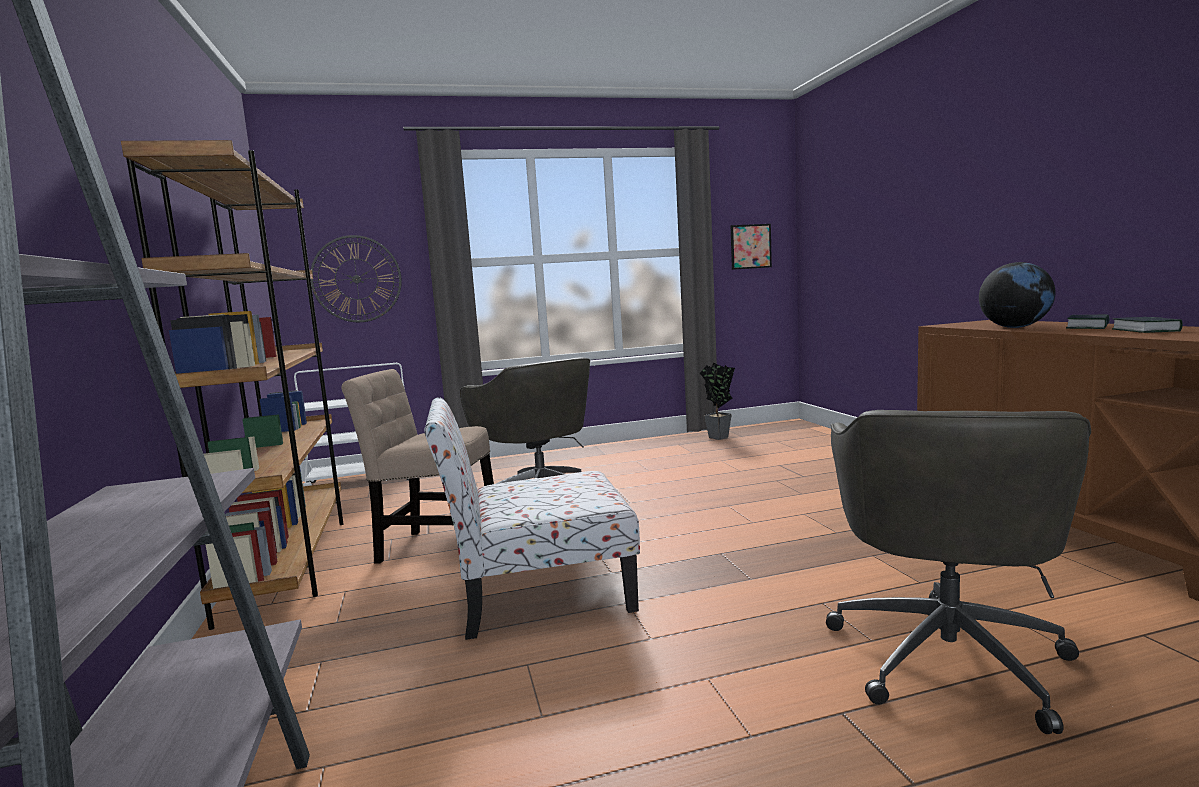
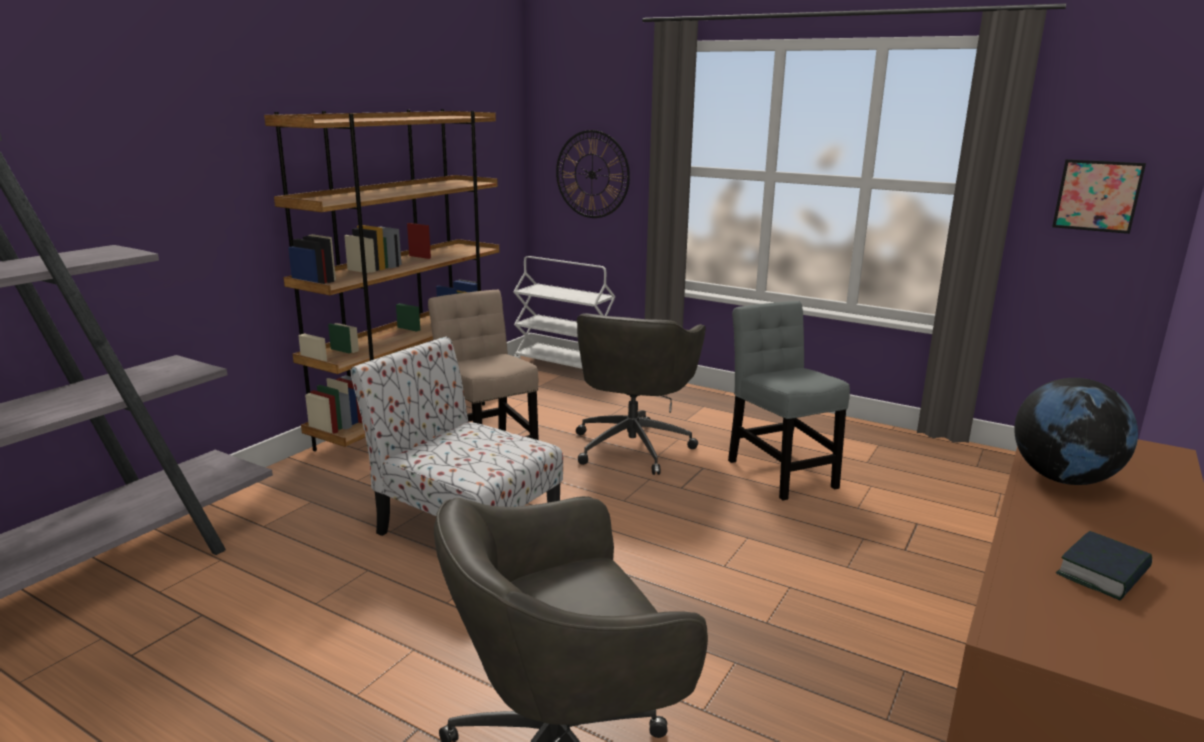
camera: 45 degrees right, 10 degrees up
potted plant [700,363,735,440] -> none
book [1066,315,1110,329] -> none
none -> grey chair [728,301,850,500]

